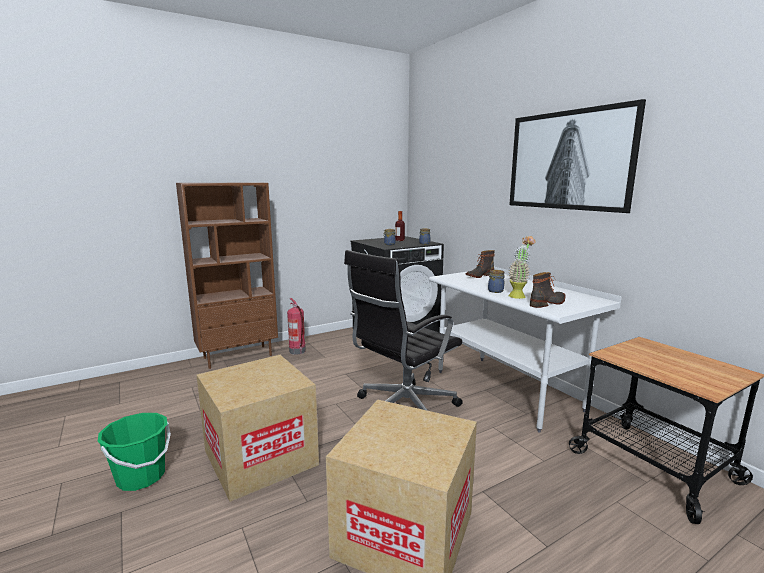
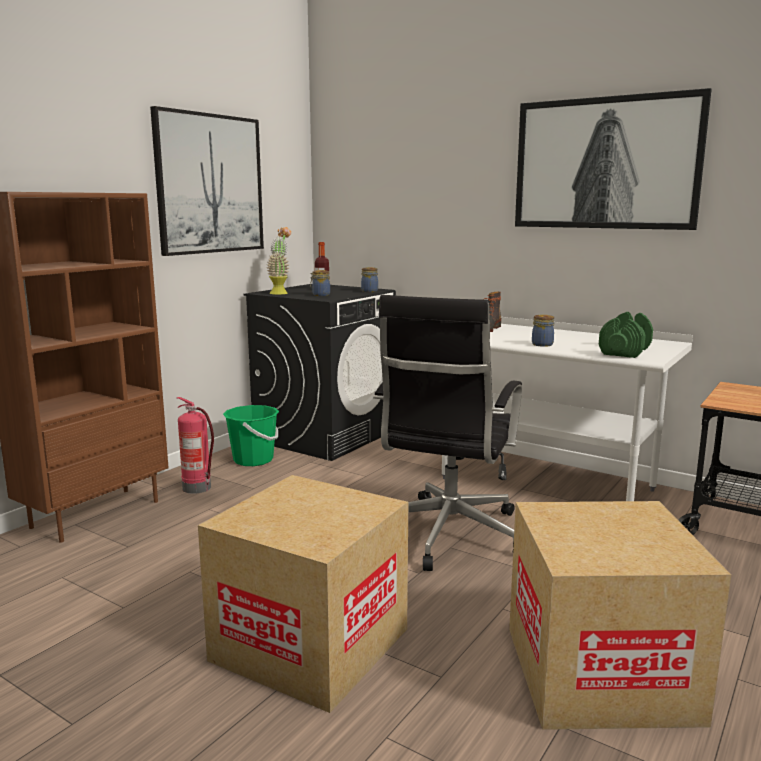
camera: 25 degrees left, 0 degrees up
green bucket [97,413,171,491] -> green bucket moved to [223,405,279,466]
potted plant [508,236,536,299] -> potted plant moved to [267,227,291,295]
boot [530,272,566,308] -> green dumbbell [599,312,653,358]
none -> picture [150,106,264,256]

